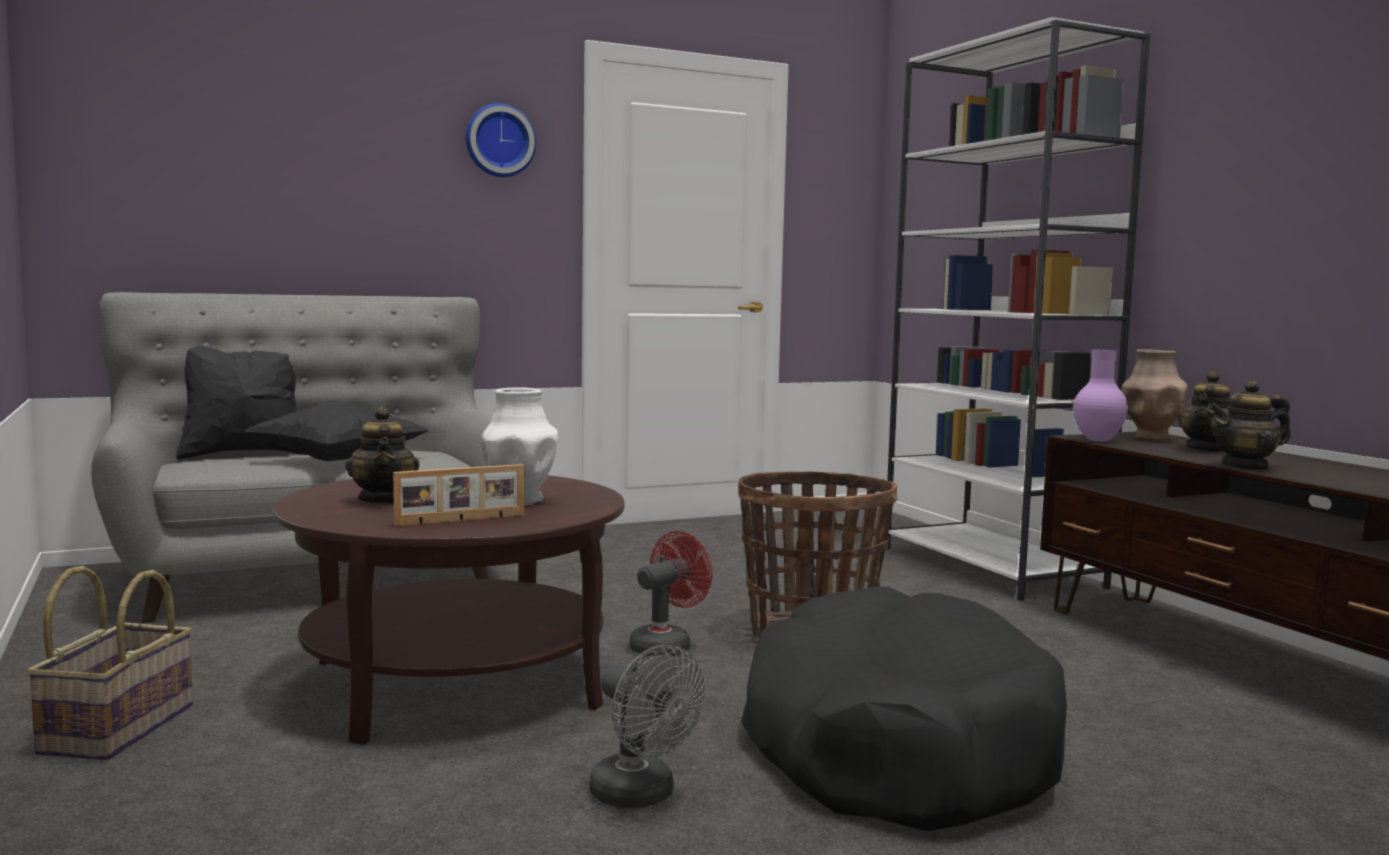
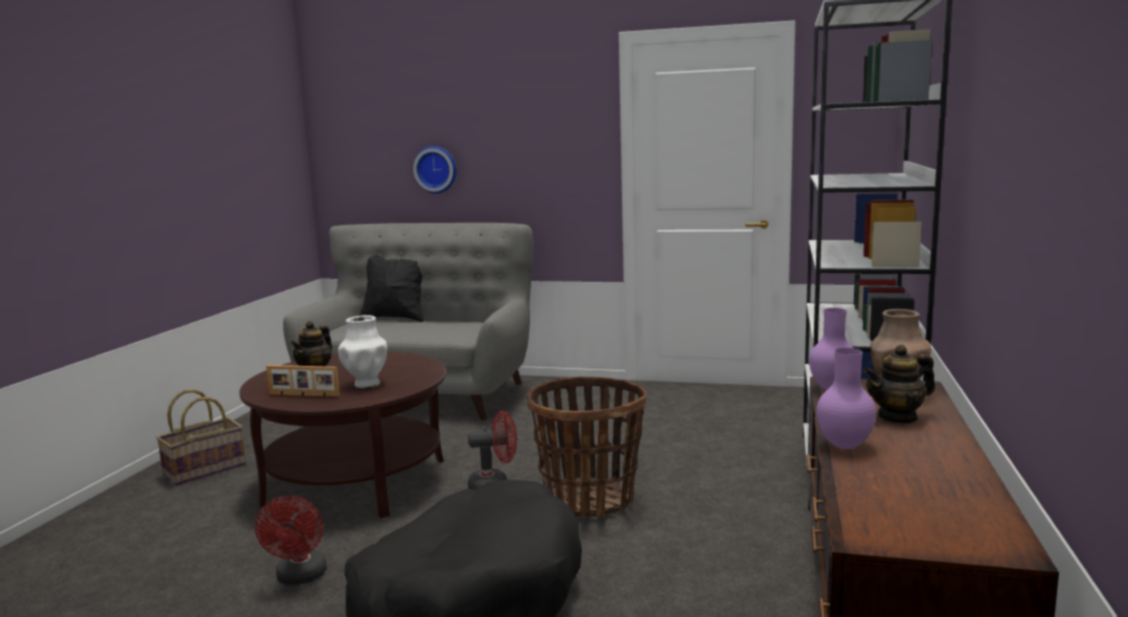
camera: 40 degrees right, 5 degrees up
black pillow [245,400,429,461] -> none
wall clock [466,103,536,177] -> wall clock moved to [413,146,457,193]
grey fan [589,645,705,808] -> red fan [255,496,327,585]
teapot [1208,380,1291,471] -> purple vase [817,348,876,449]

